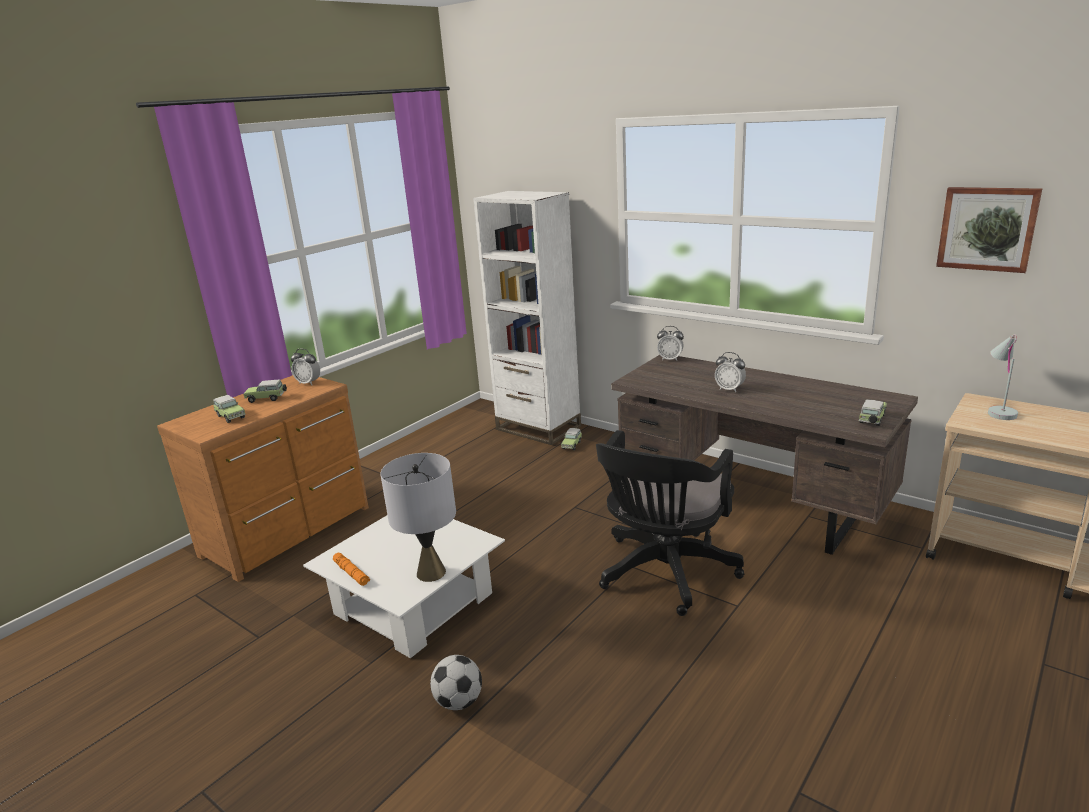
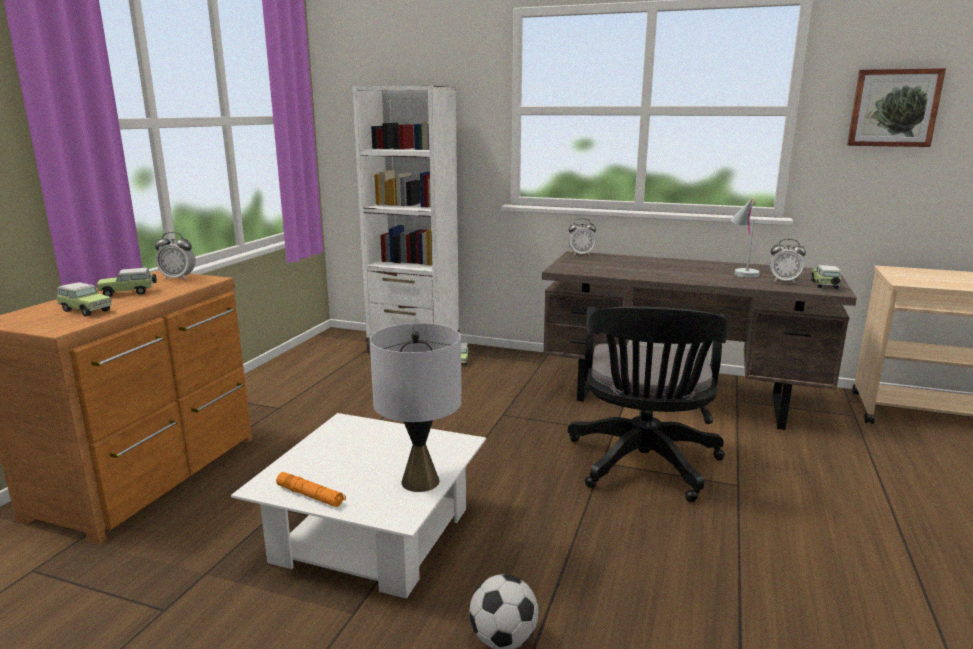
camera: 20 degrees left, 5 degrees down
alarm clock [715,352,746,392] -> alarm clock moved to [769,239,806,283]
white table lamp [988,334,1018,420] -> white table lamp moved to [731,198,760,278]

